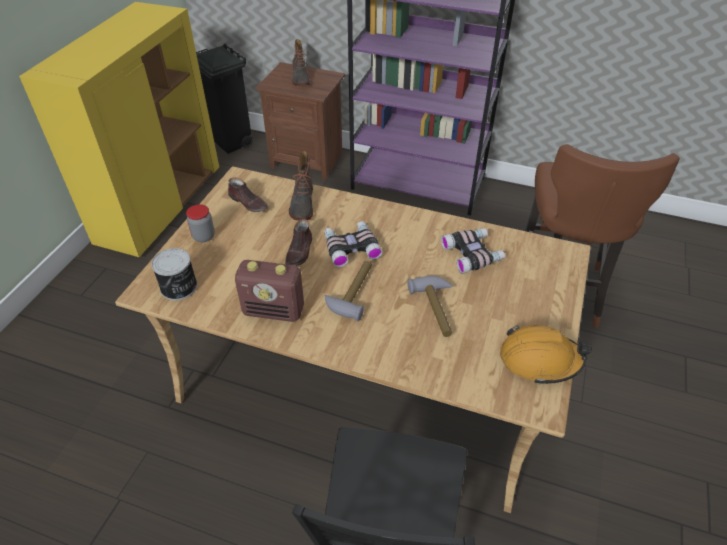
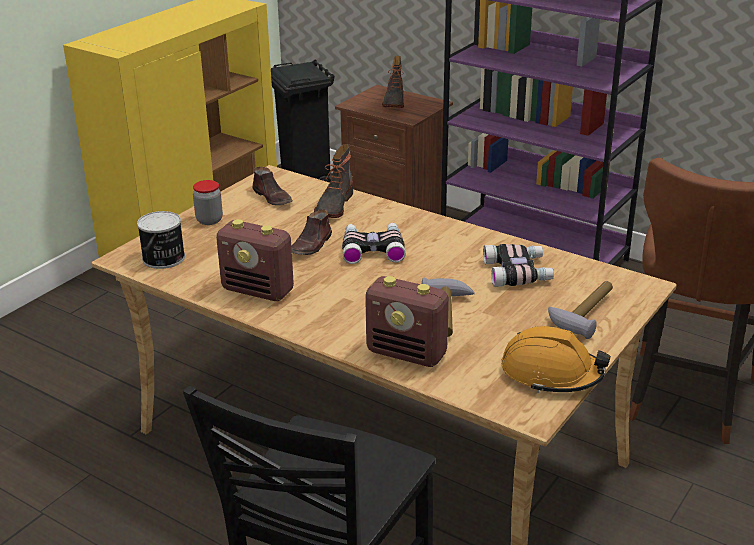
camera: 15 degrees right, 15 degrees down
hammer [325,260,372,322] -> hammer moved to [548,281,613,339]
none -> radio [365,276,449,367]

